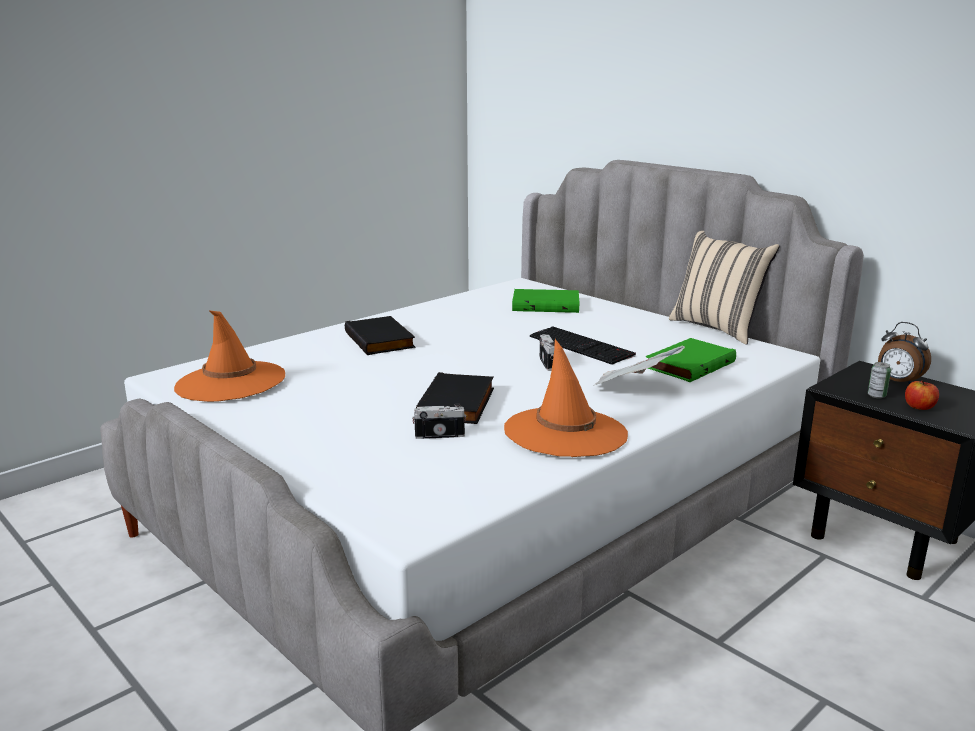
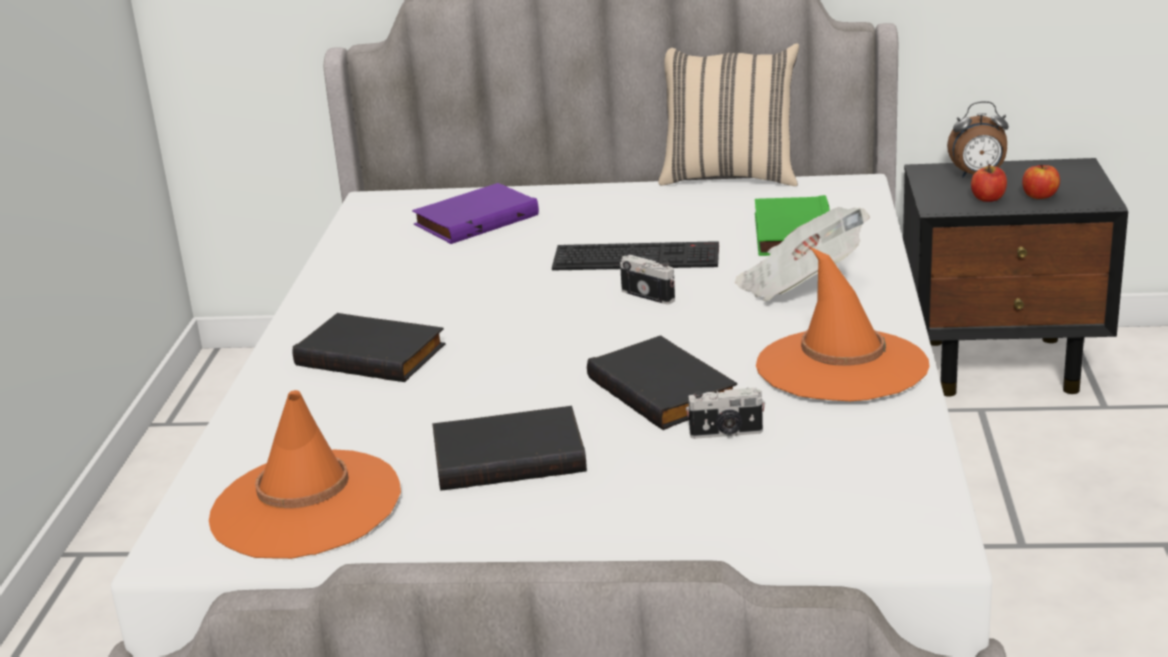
camera: 40 degrees left, 5 degrees up
camera [412,403,467,439] -> camera turned 135 degrees counterclockwise [686,388,765,439]
green book [512,289,579,313] -> purple book [412,183,539,244]
can [868,362,891,398] -> apple [971,164,1007,202]
none -> black book [432,406,587,491]

